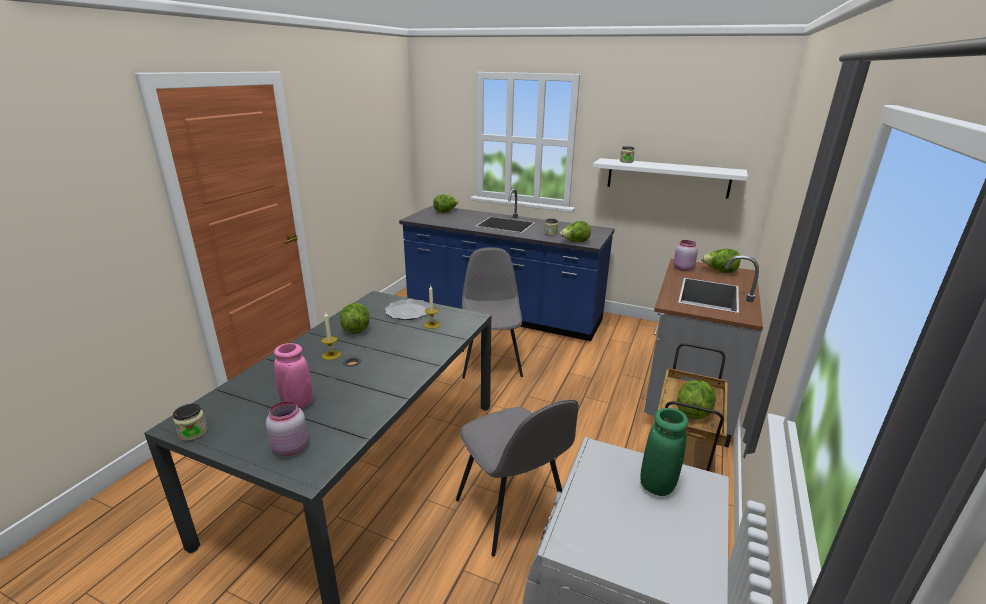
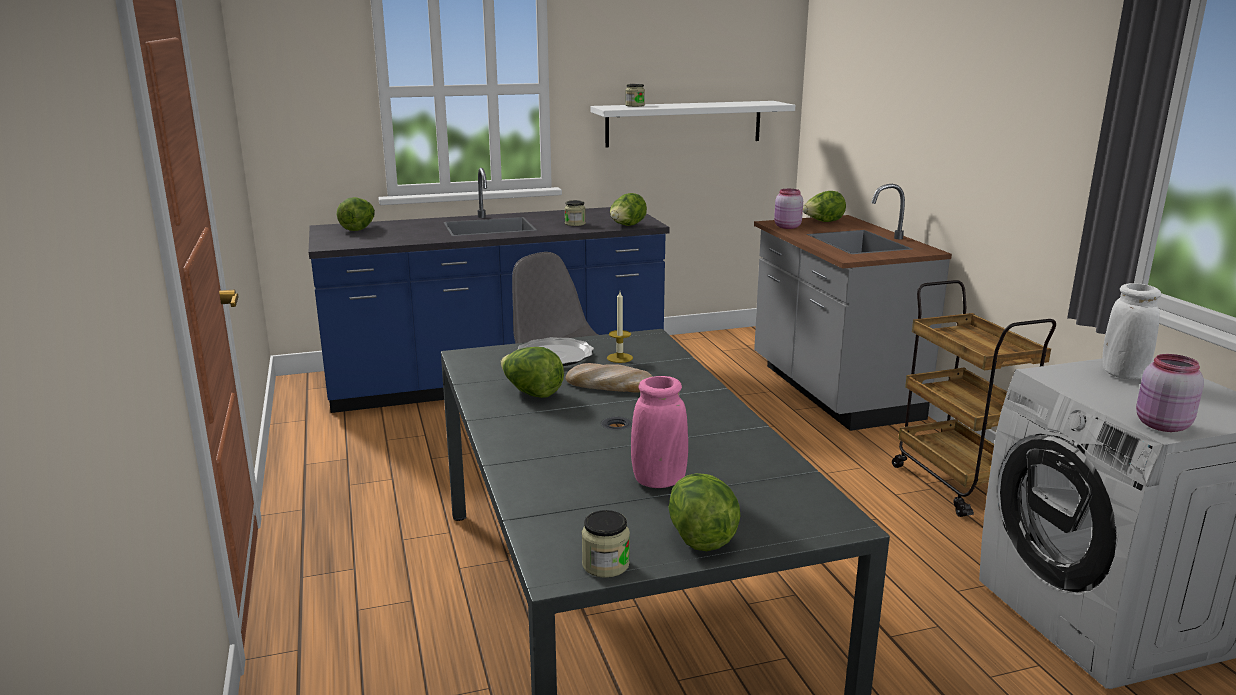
camera: 40 degrees left, 5 degrees down
pink jar [266,401,308,456] -> pink jar moved to [1136,354,1204,432]
candle [321,311,341,360] -> none
grey chair [456,400,578,557] -> none
green vase [641,408,688,496] -> white vase [1102,283,1161,380]
lettuce [677,380,716,420] -> lettuce moved to [668,473,741,551]
none -> bread [566,363,653,392]

